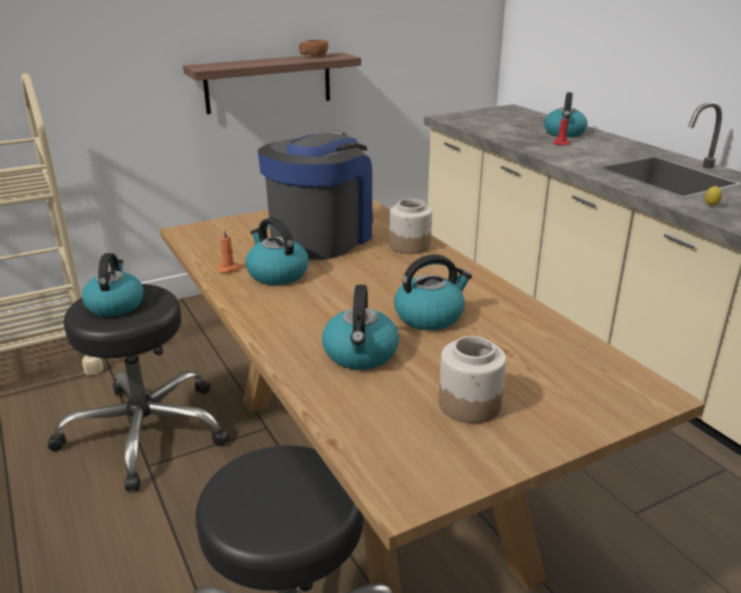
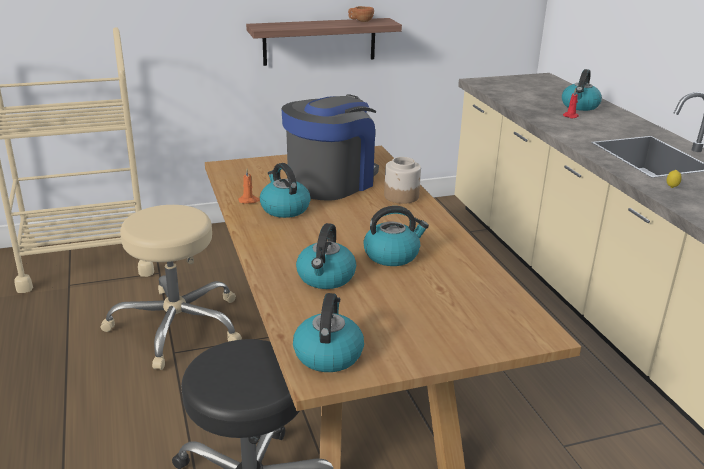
camera: 10 degrees right, 0 degrees up
black stool [48,284,230,491] -> beige stool [101,205,242,370]
kettle [82,253,144,317] -> kettle moved to [293,293,364,372]
jar [439,336,506,423] -> none

